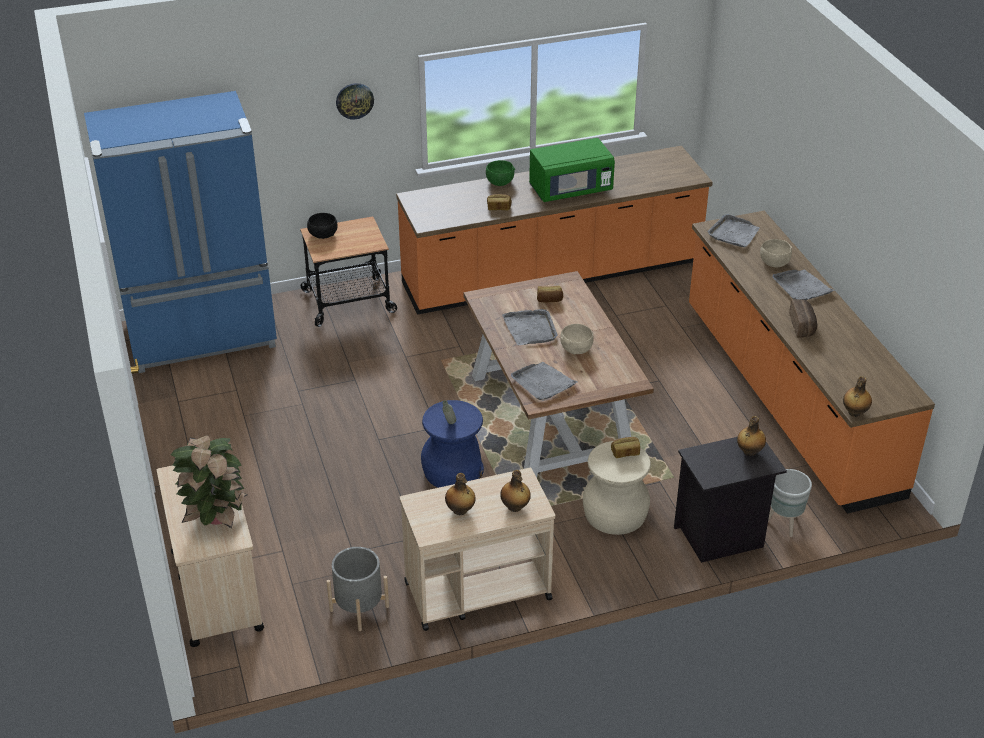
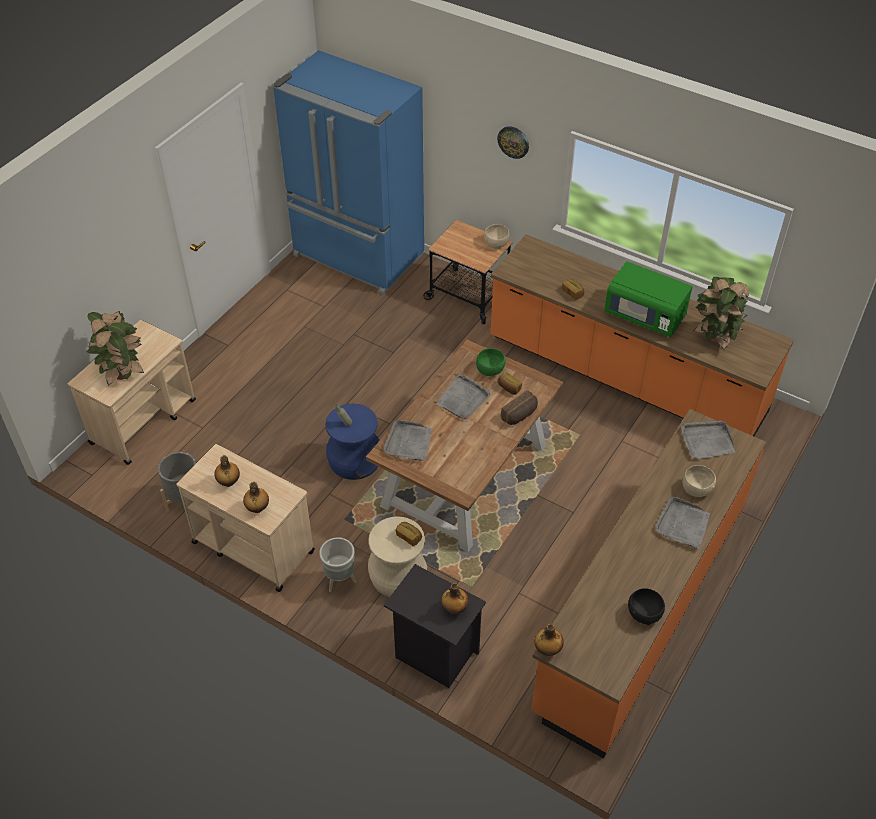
camera: 50 degrees right, 10 degrees up
black bowl [307,213,337,239] -> black bowl moved to [628,588,665,625]
green bowl [486,160,515,186] -> green bowl moved to [476,348,506,376]
beige bowl [560,324,594,354] -> beige bowl moved to [484,224,510,249]
grey planter [768,469,812,537] -> grey planter moved to [319,537,357,592]
bread [789,299,817,338] -> bread moved to [501,390,538,425]
none -> potted plant [693,277,749,350]

